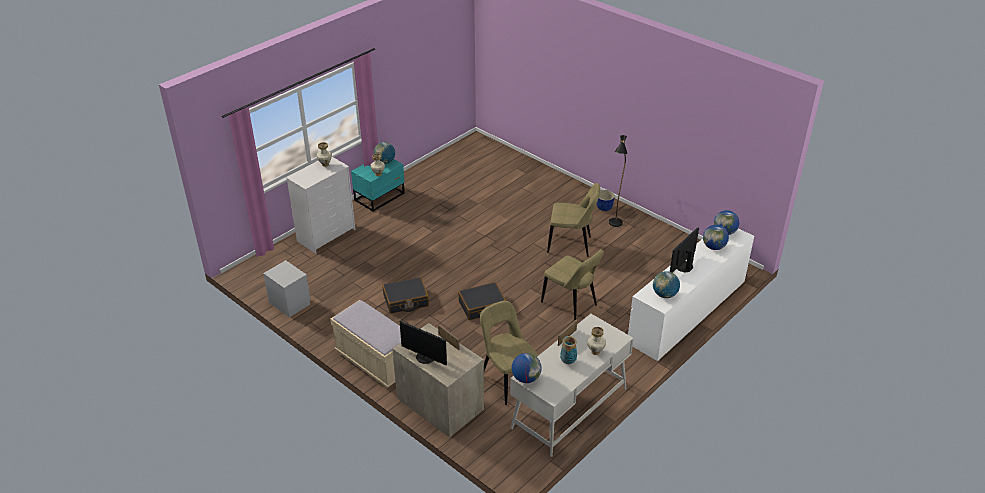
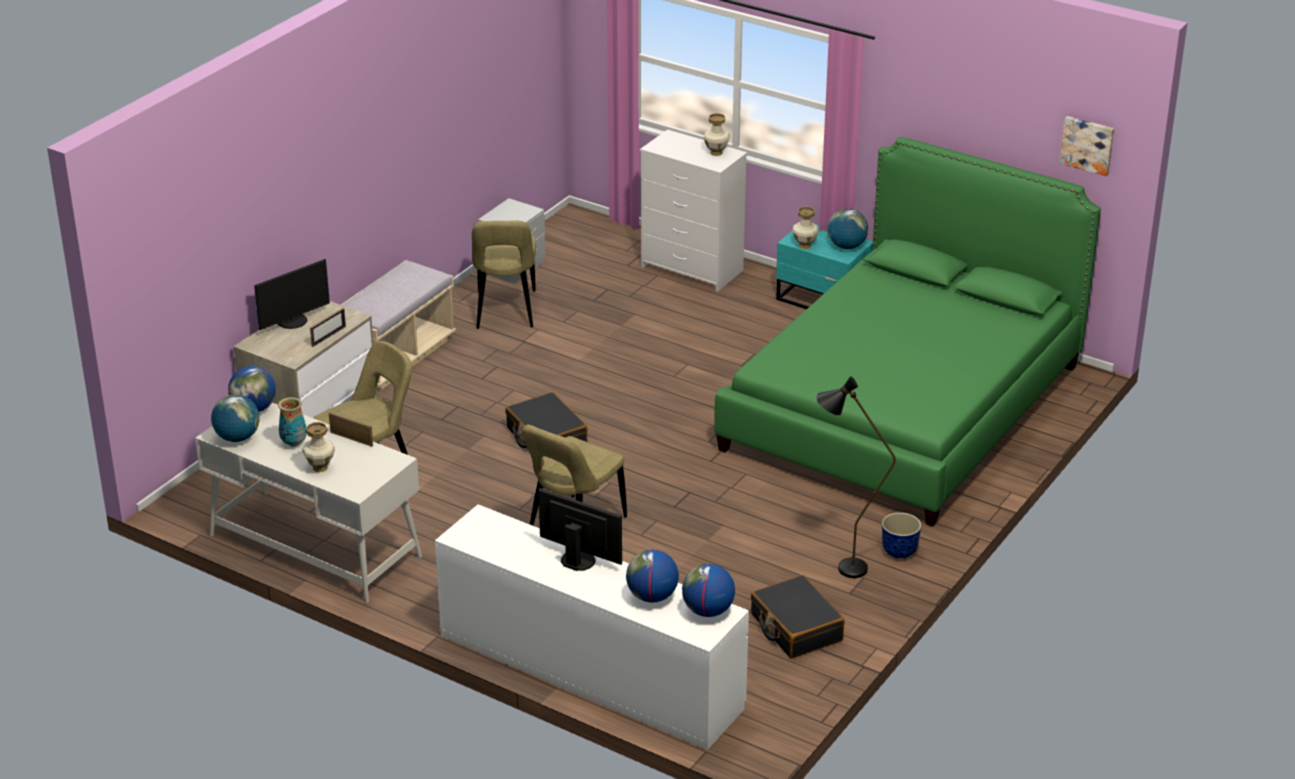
camera: 80 degrees right, 5 degrees down
black suitcase [382,277,429,314] -> black suitcase moved to [751,575,845,658]
monitor [400,321,447,365] -> monitor turned 150 degrees counterclockwise [254,259,330,330]
beige chair [547,183,600,257] -> beige chair moved to [472,221,536,329]
globe [653,271,680,298] -> globe moved to [211,394,260,442]
none -> green bed [714,137,1101,527]
none -> picture [1060,116,1114,176]

